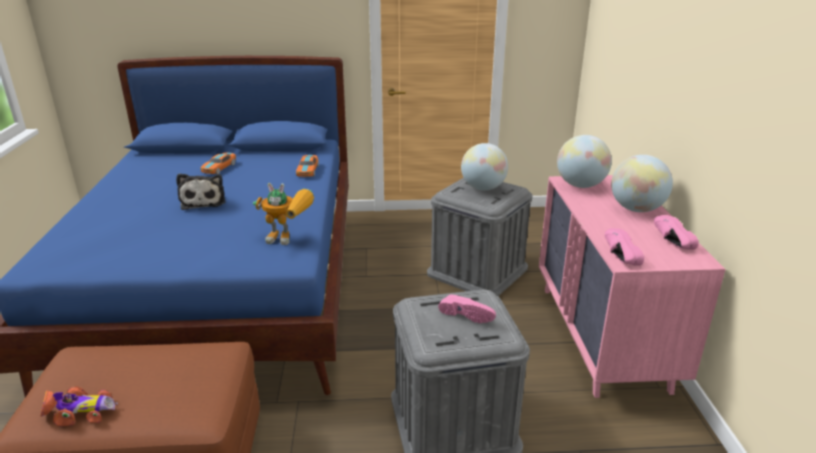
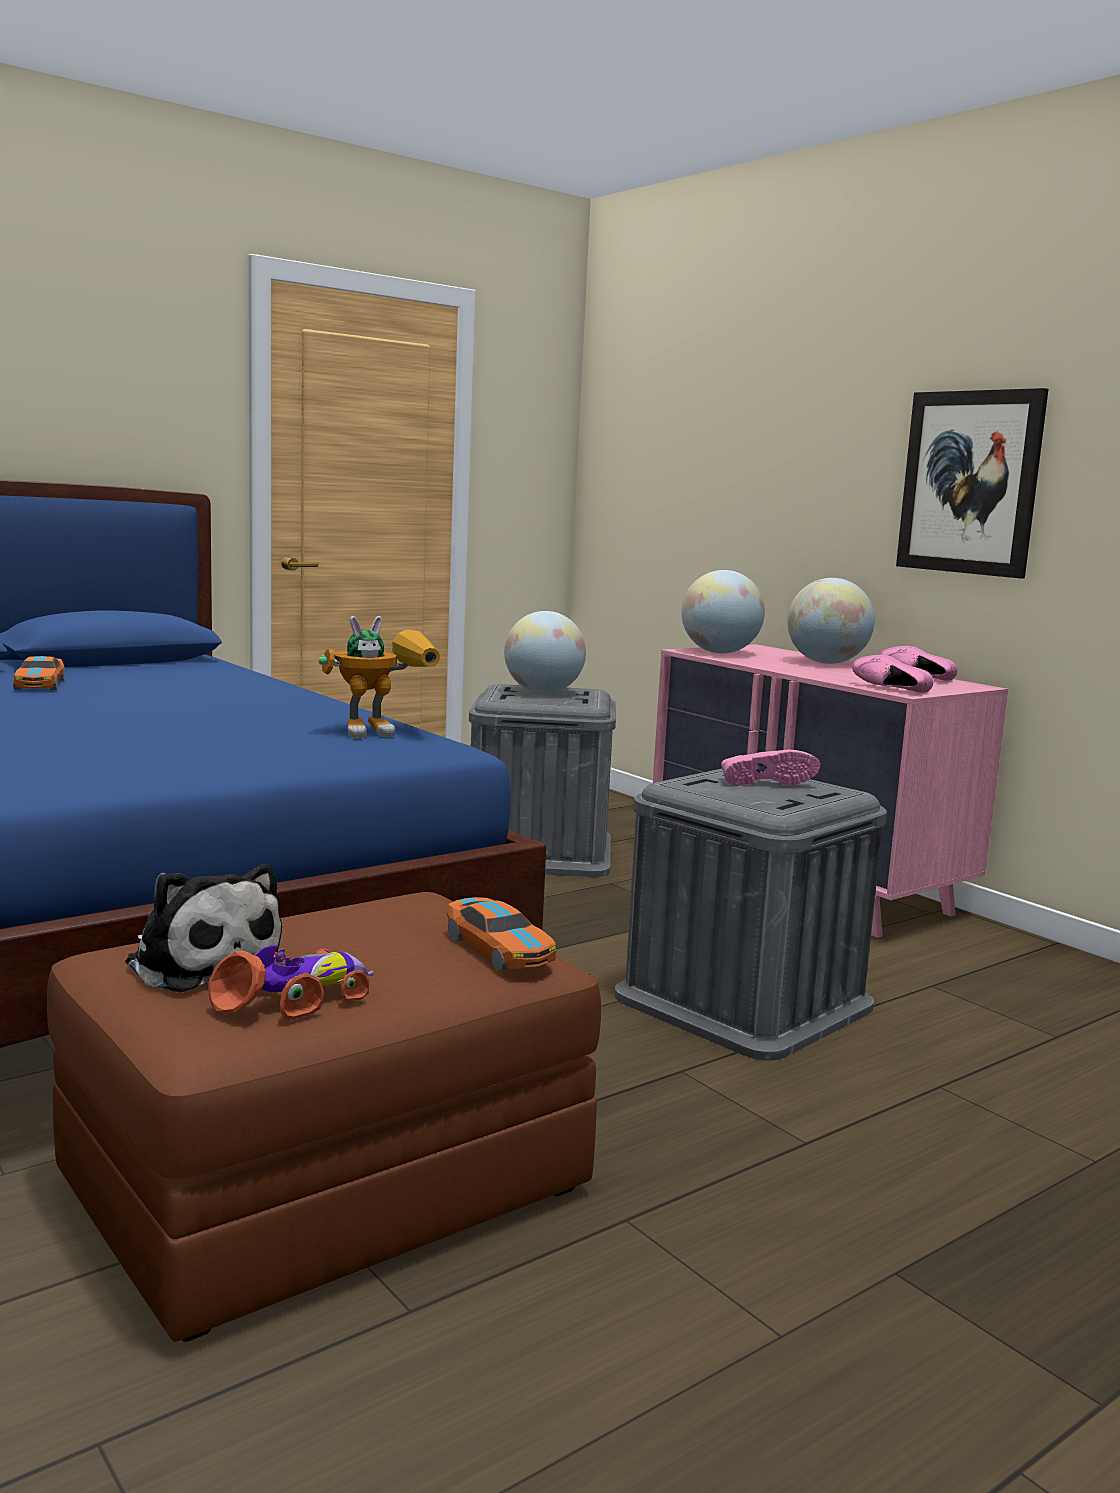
camera: 35 degrees left, 15 degrees down
plush toy [176,173,226,210] -> plush toy moved to [125,864,282,993]
toy car [296,155,319,177] -> toy car moved to [446,897,556,971]
none -> picture [896,388,1049,578]

